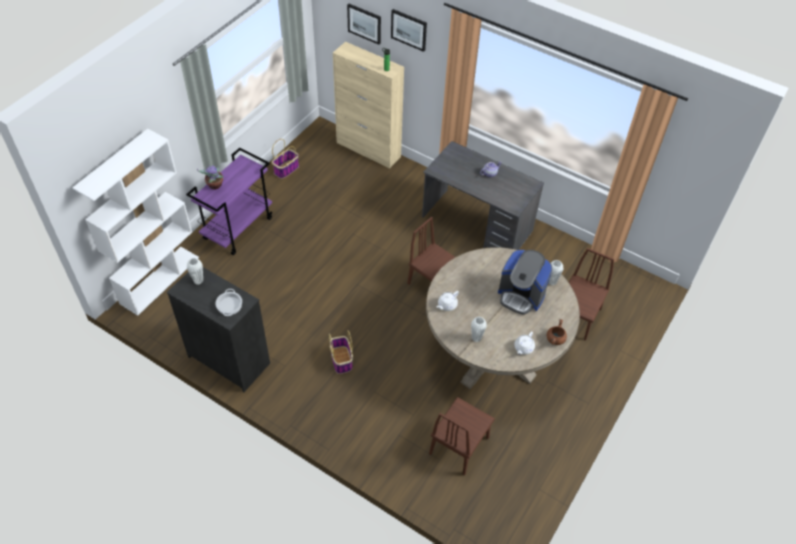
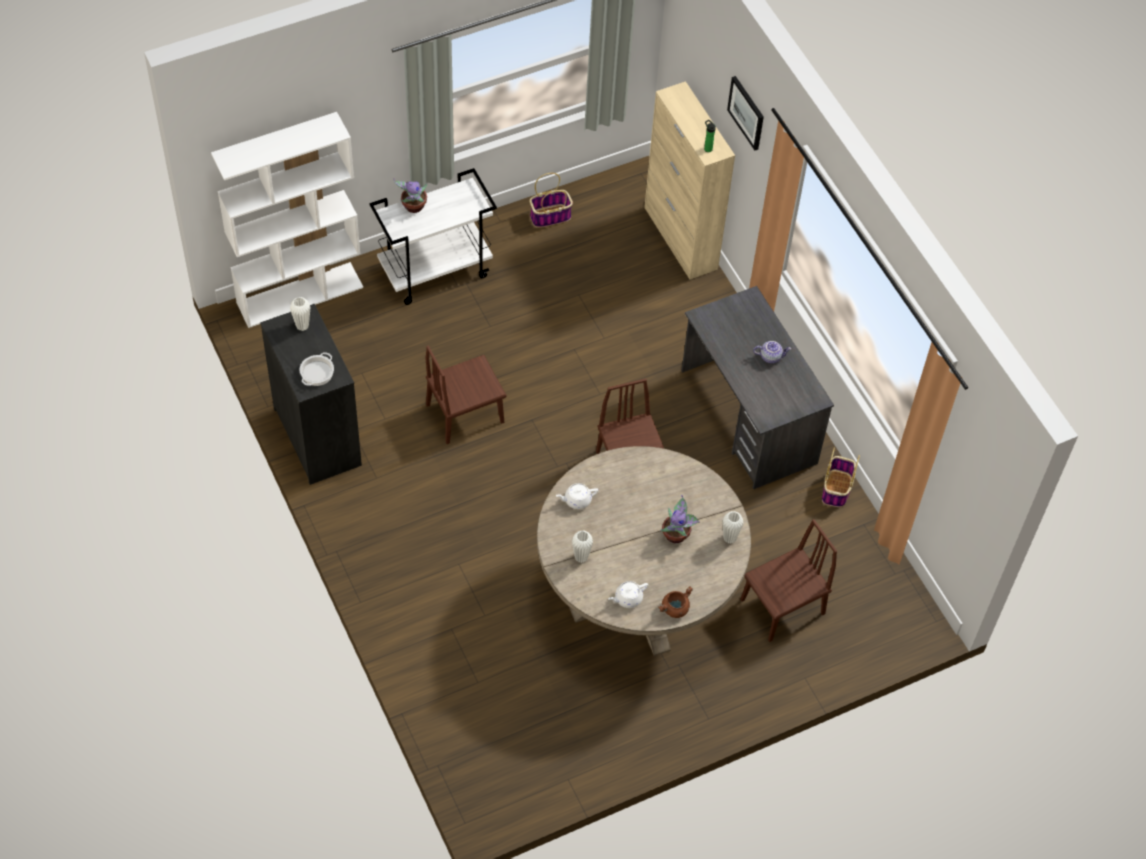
camera: 30 degrees right, 5 degrees up
purple cart [186,148,273,255] -> white cart [370,168,497,305]
basket [329,330,353,374] -> basket moved to [822,448,860,507]
picture [347,4,381,45] -> none
brown chair [429,397,495,476] -> brown chair moved to [425,346,507,444]
coffee machine [498,250,552,315] -> potted plant [661,495,700,543]

